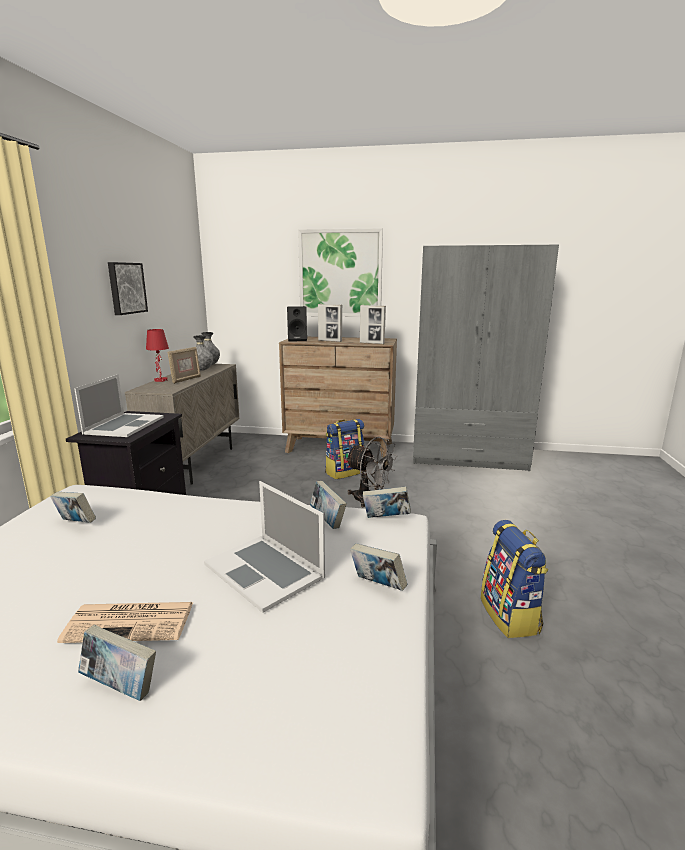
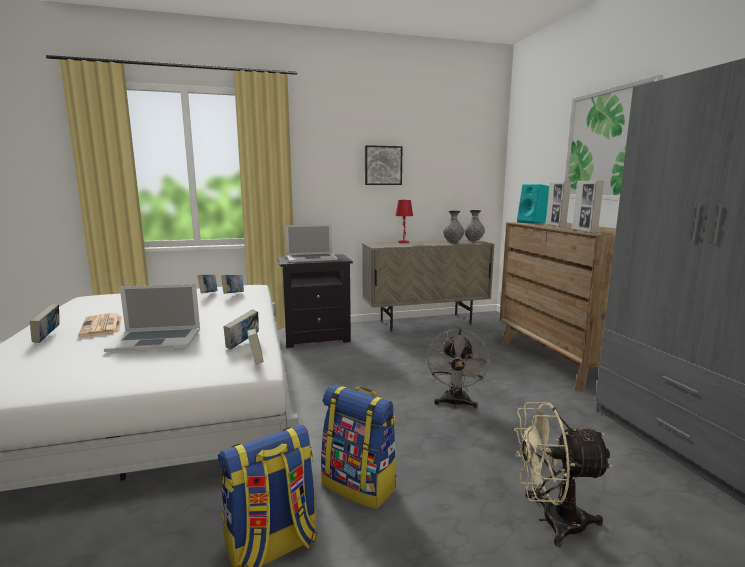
camera: 65 degrees right, 5 degrees down
picture frame [167,347,201,384] -> none
laptop [204,481,325,613] -> laptop turned 120 degrees counterclockwise [104,284,200,352]
black speaker [287,306,307,342] -> turquoise speaker [517,184,549,224]
backpack [325,419,365,479] -> backpack moved to [321,384,397,509]
book [350,543,407,591] -> book moved to [221,275,244,294]
none -> beige fan [514,402,613,547]

